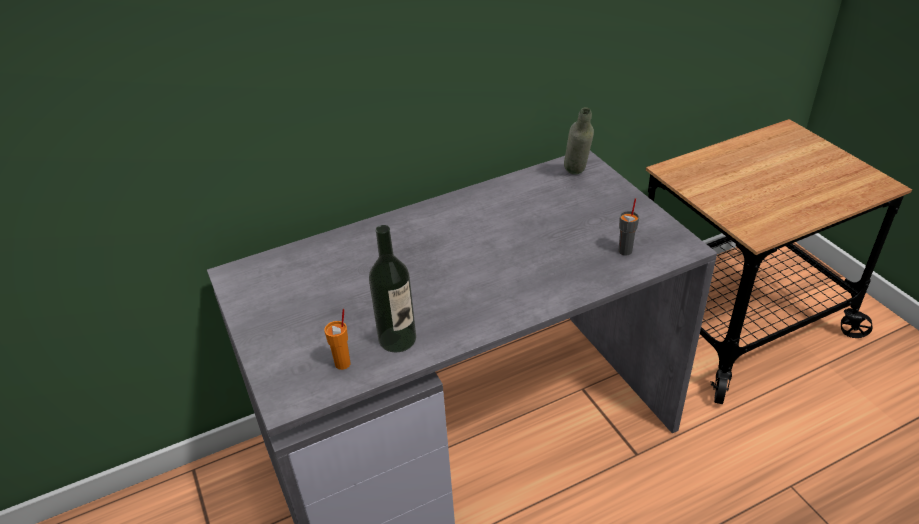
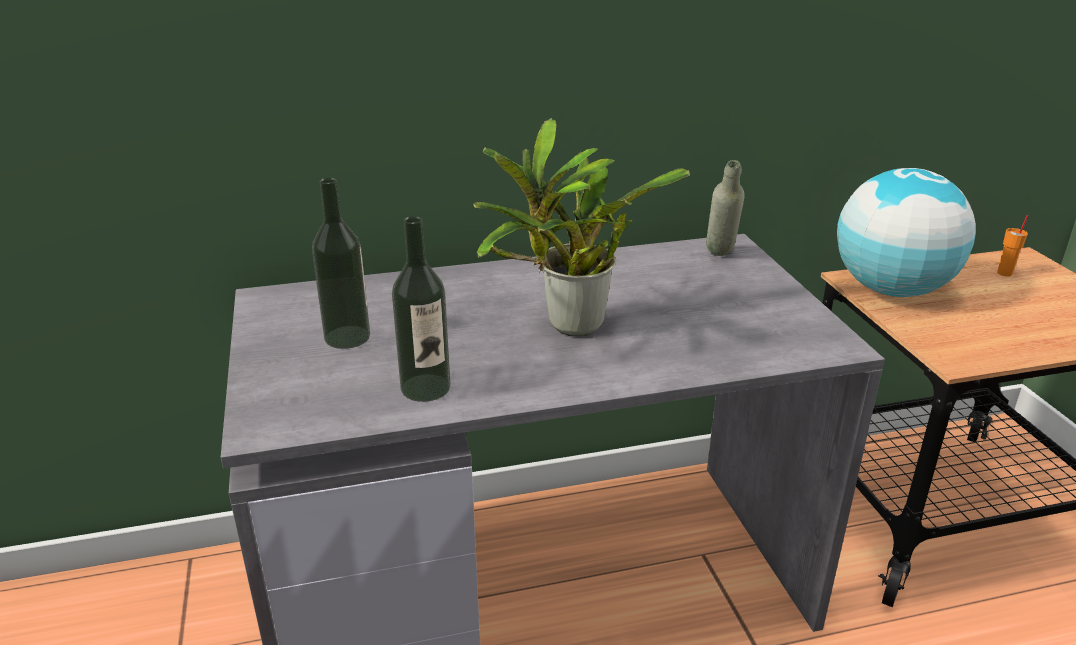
camera: 10 degrees right, 10 degrees down
orange cup [324,309,350,370] -> orange cup moved to [997,215,1028,277]
grey cup [619,198,639,256] -> none
none -> bottle [312,178,370,349]
none -> potted plant [473,118,690,336]
none -> globe [837,168,976,297]

